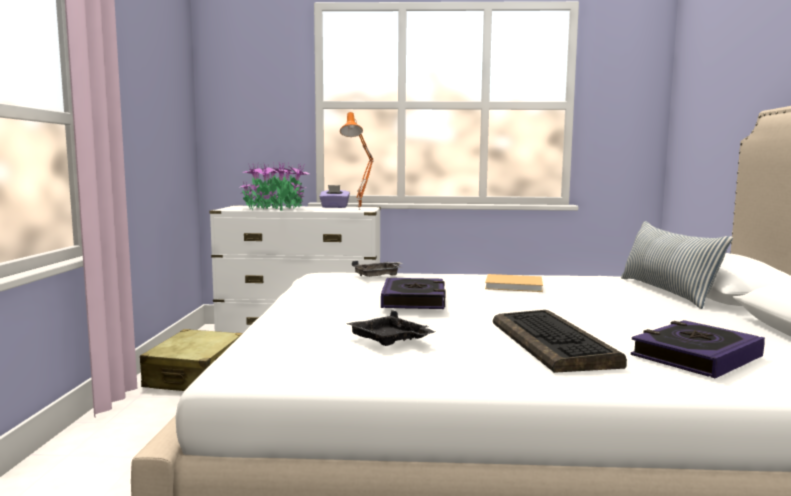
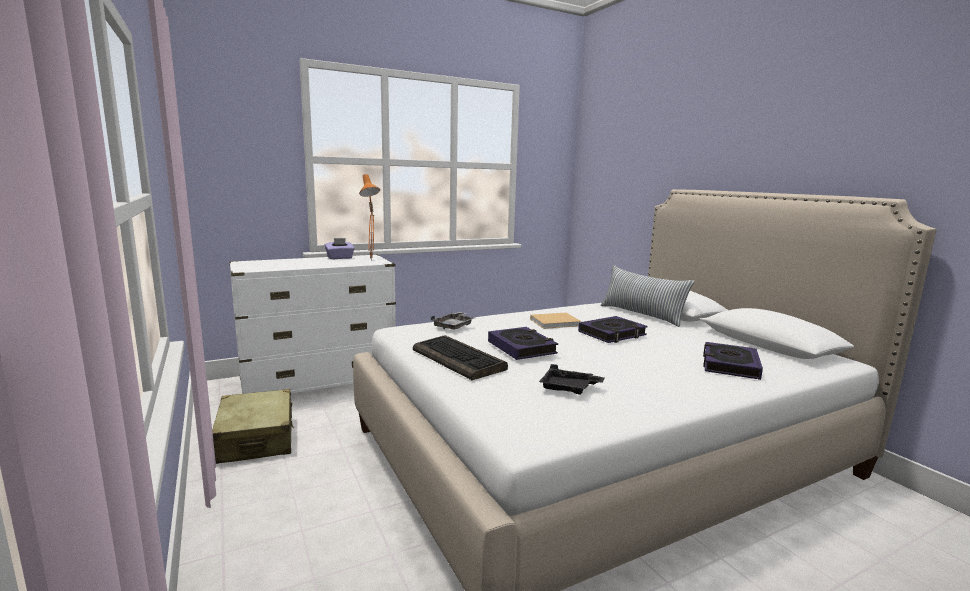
camera: 30 degrees left, 5 degrees up
potted plant [240,162,309,210] -> none
keyboard [493,310,627,373] -> keyboard moved to [413,335,508,380]
none -> book [578,316,647,343]

